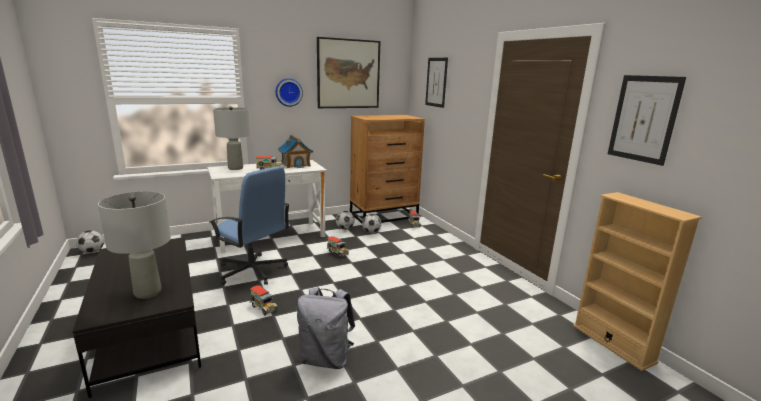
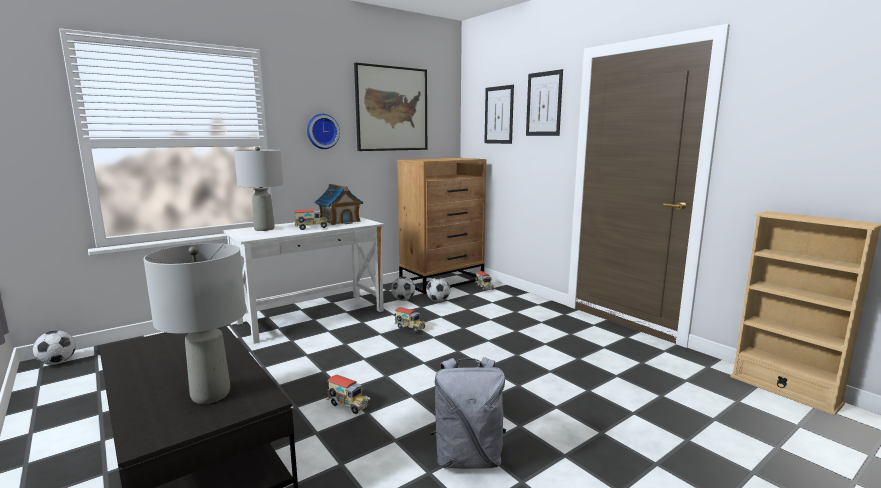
camera: 10 degrees left, 5 degrees down
blue office chair [210,166,290,285] -> none
picture [608,75,686,166] -> picture moved to [526,69,563,136]

